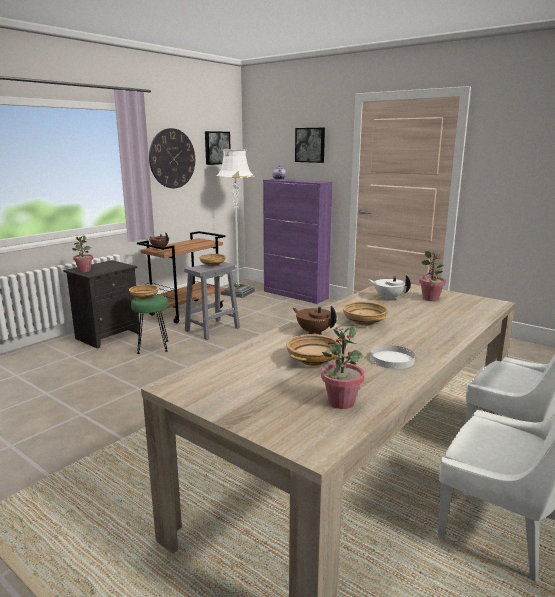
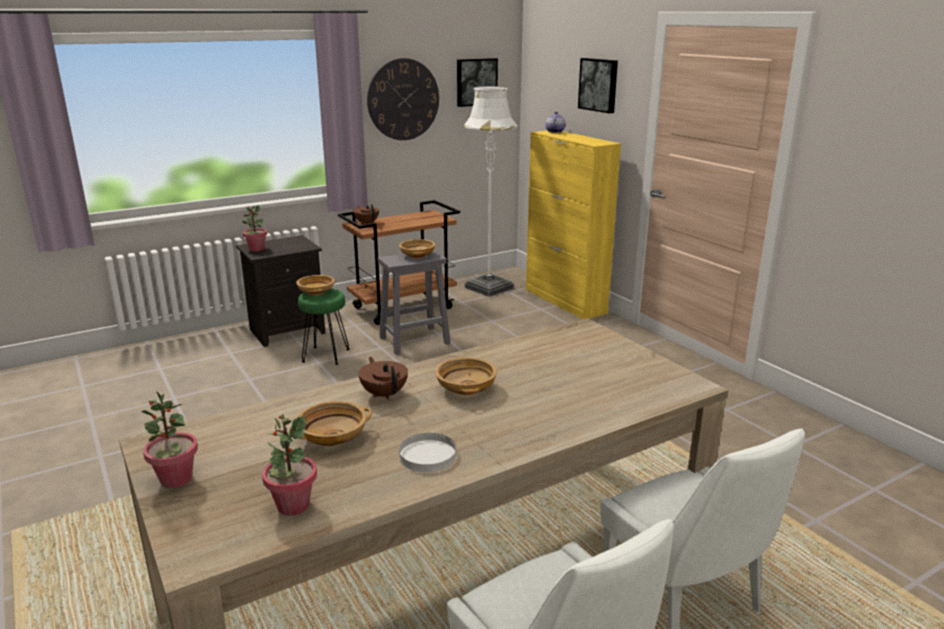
camera: 20 degrees right, 5 degrees up
purple cabinet [263,179,332,304] -> yellow cabinet [526,131,621,319]
white teapot [368,275,411,300] -> none
potted plant [419,251,446,301] -> potted plant moved to [141,391,198,488]

